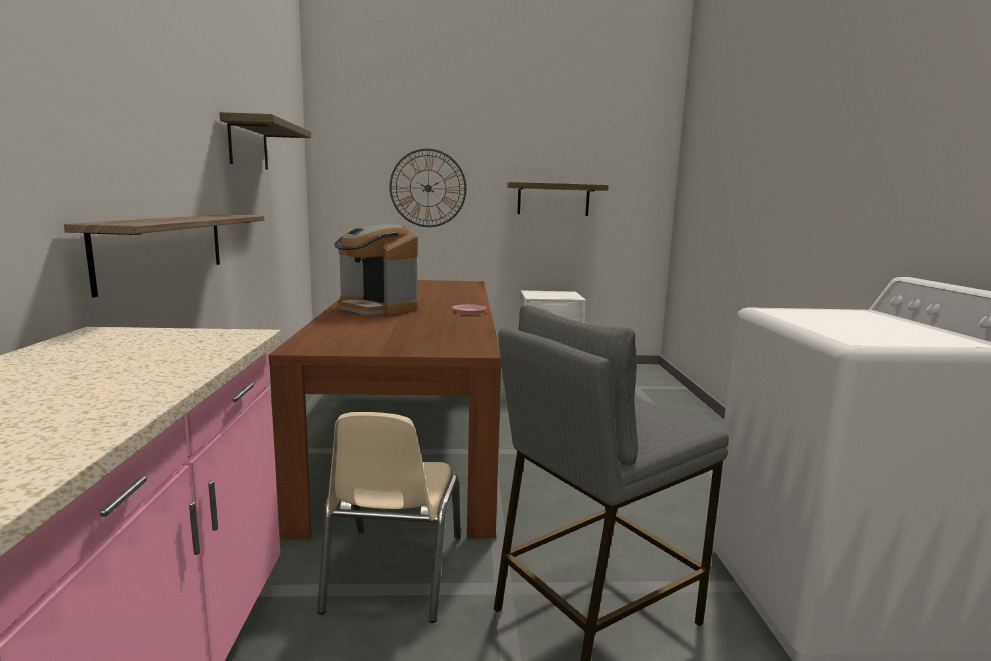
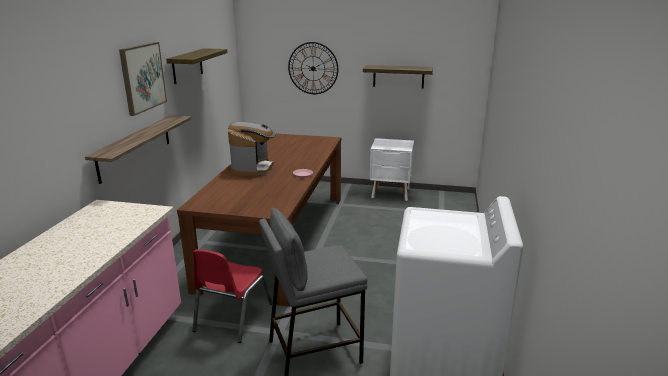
camera: 15 degrees right, 10 degrees up
beige chair [317,412,461,623] -> red chair [193,249,273,343]
coffee machine [334,224,418,315] -> coffee machine turned 135 degrees counterclockwise [228,122,276,177]
none -> picture [119,42,167,116]

